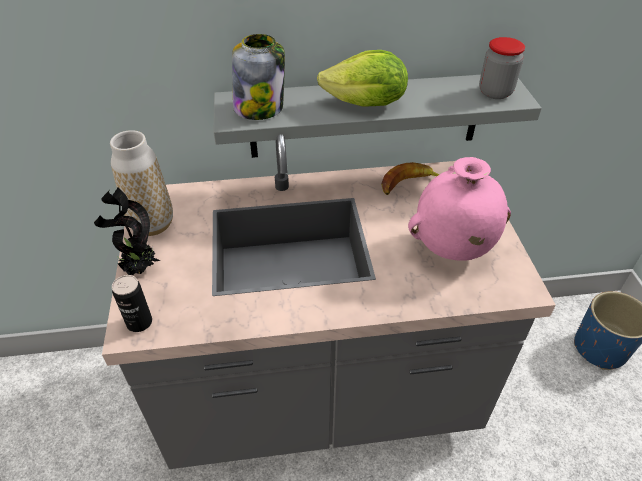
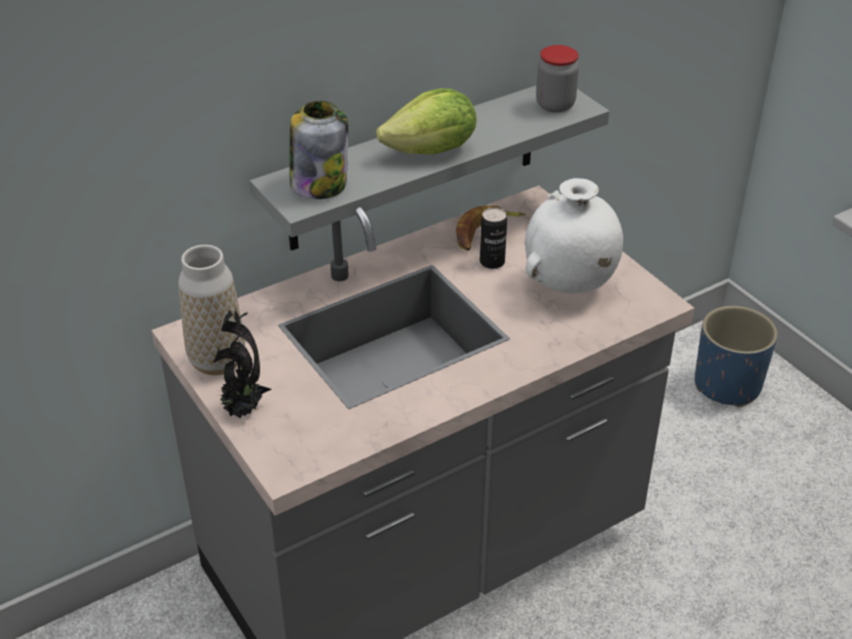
camera: 25 degrees left, 5 degrees down
can [112,275,152,332] -> can moved to [480,208,507,269]
pink vase [408,157,511,261] -> white vase [525,178,623,294]

